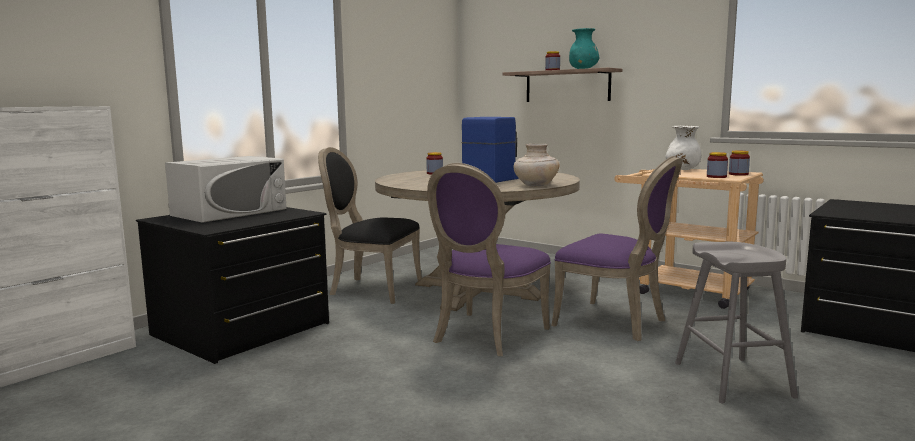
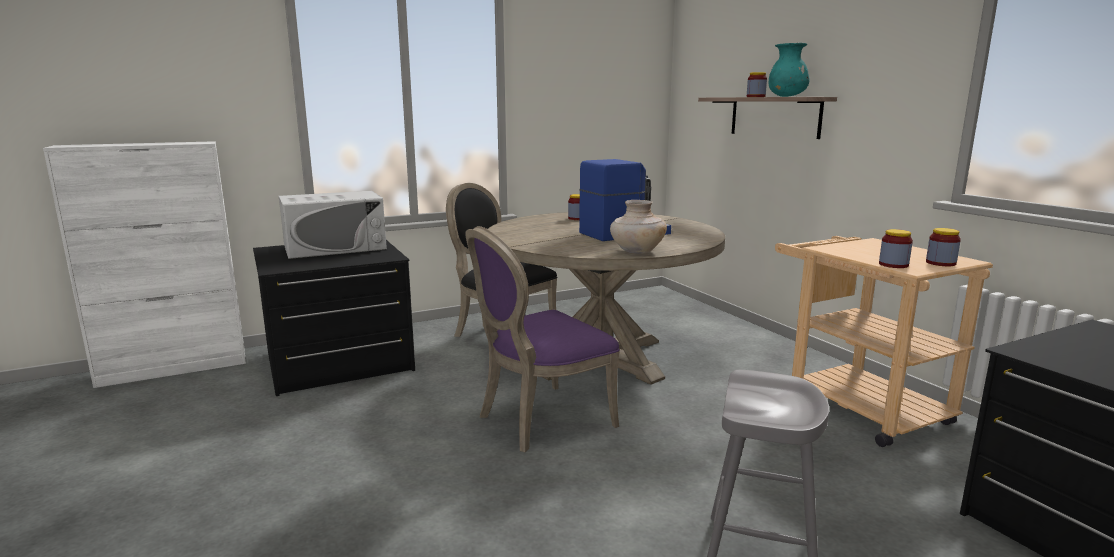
camera: 25 degrees right, 5 degrees up
purple chair [551,156,683,341] -> none
white vase [665,126,701,170] -> none

